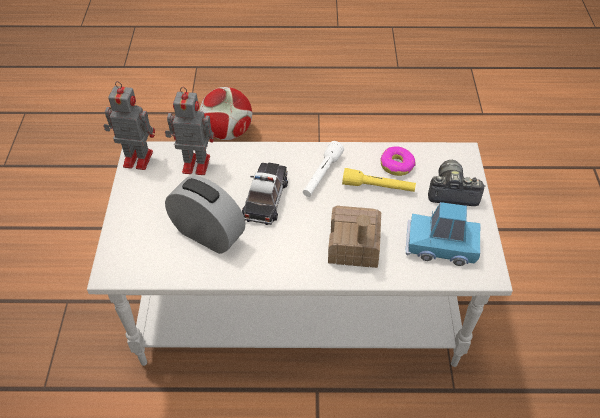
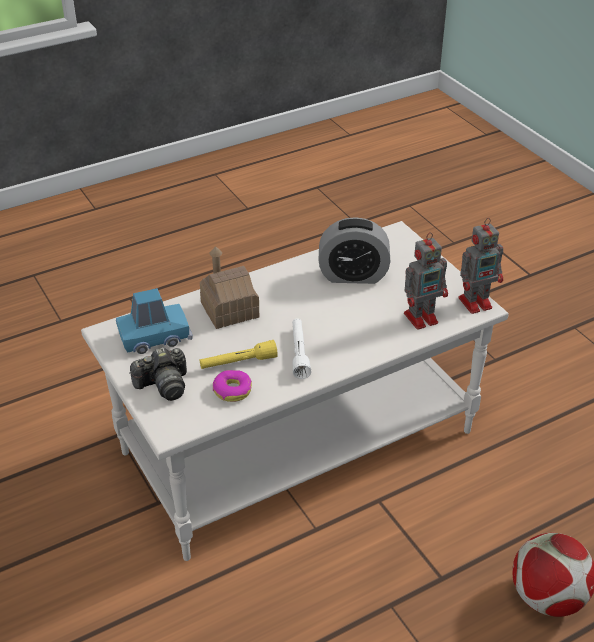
camera: 150 degrees right, 10 degrees down
toy car [242,162,288,225] -> none

